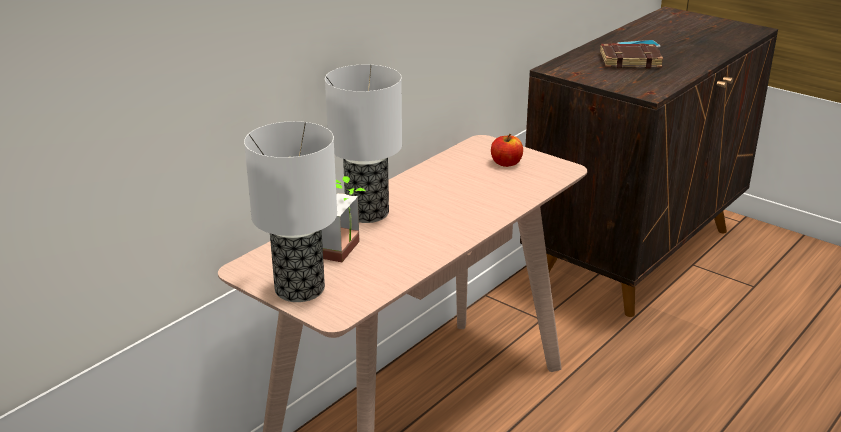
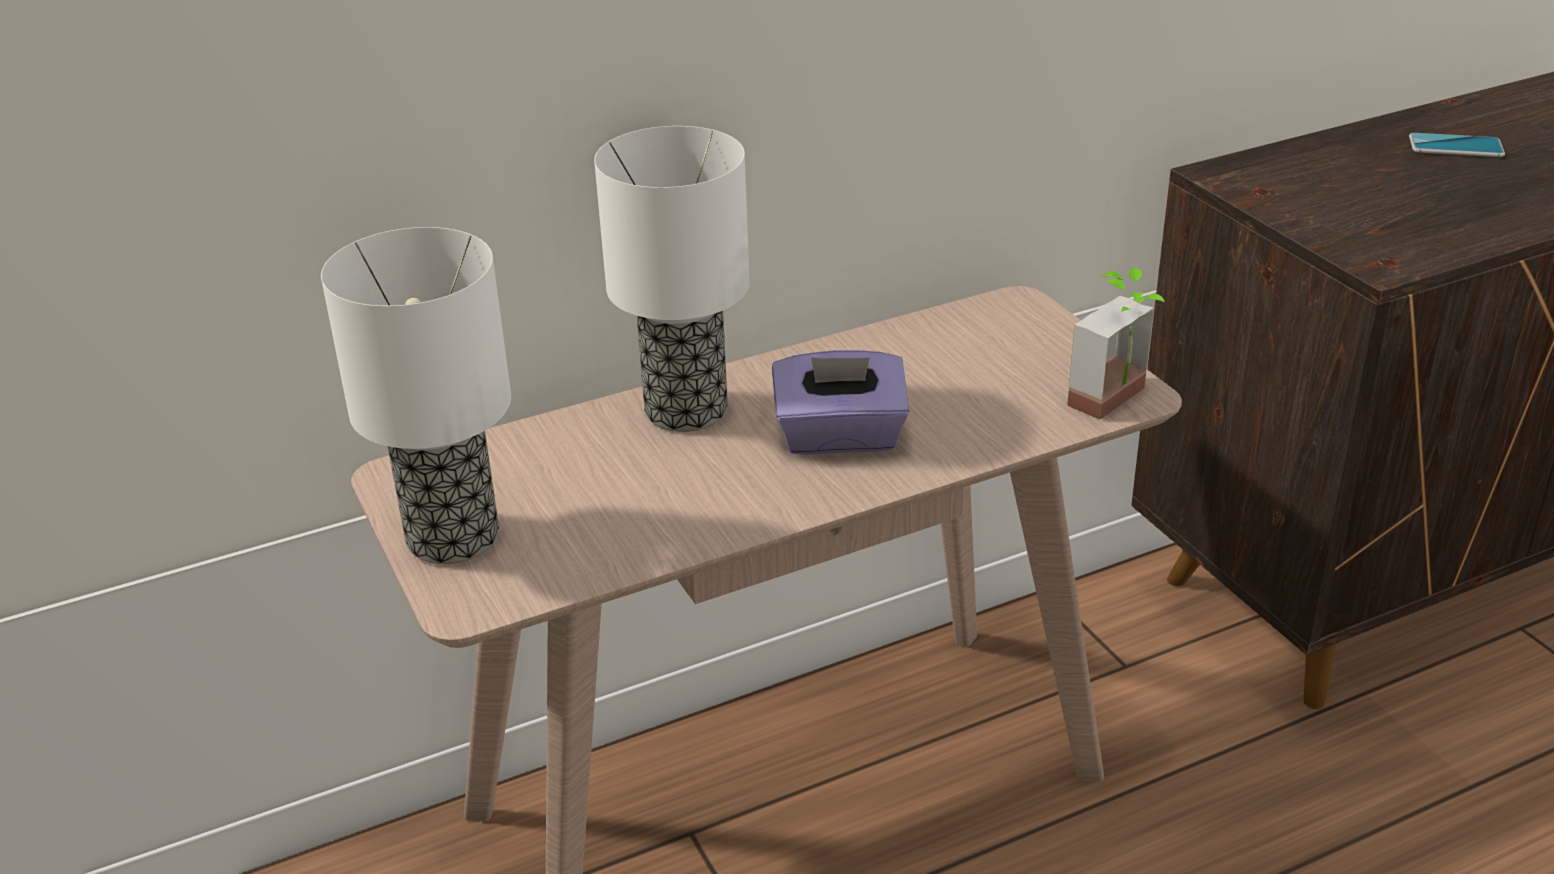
camera: 25 degrees right, 5 degrees up
potted plant [322,176,366,262] -> potted plant moved to [1067,268,1165,419]
apple [491,134,523,167] -> none
brown book [600,43,663,68] -> none
none -> purple tissue box [772,350,909,455]

